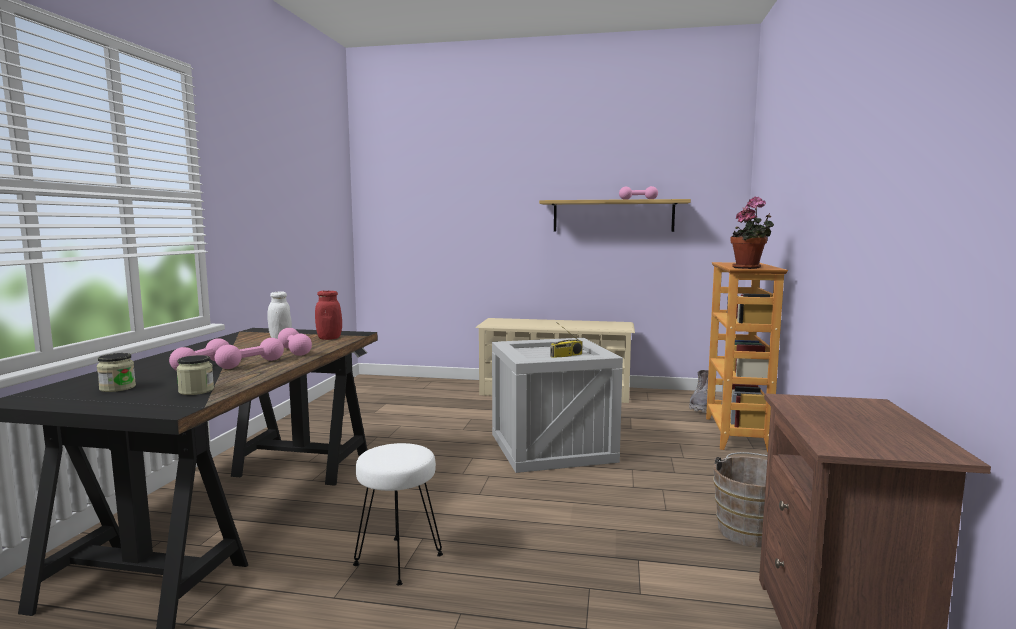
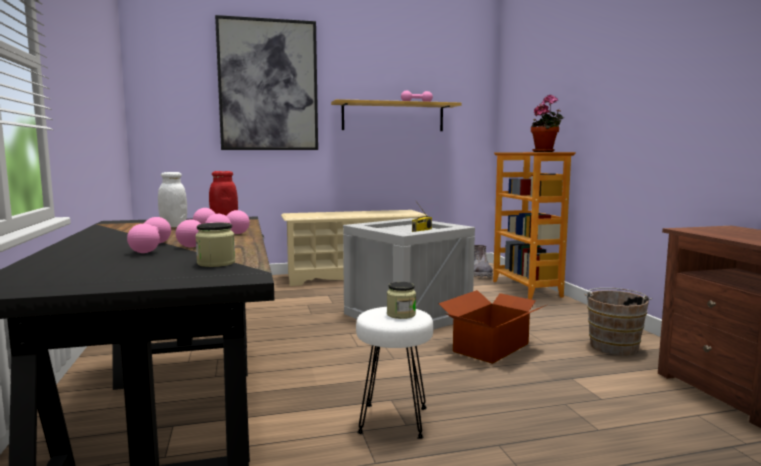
camera: 25 degrees left, 0 degrees up
jar [97,353,136,392] -> jar moved to [387,282,416,319]
none -> picture [215,15,318,150]
none -> cardboard box [438,290,546,364]

